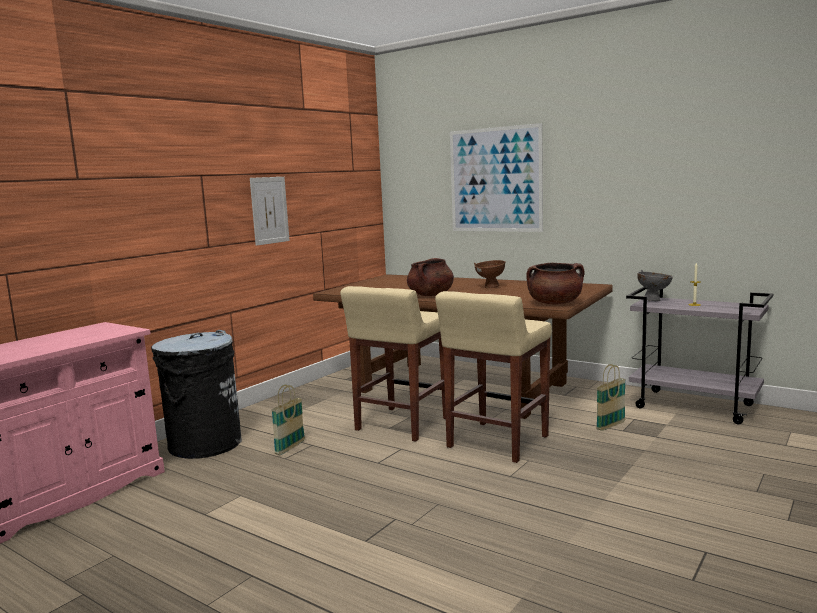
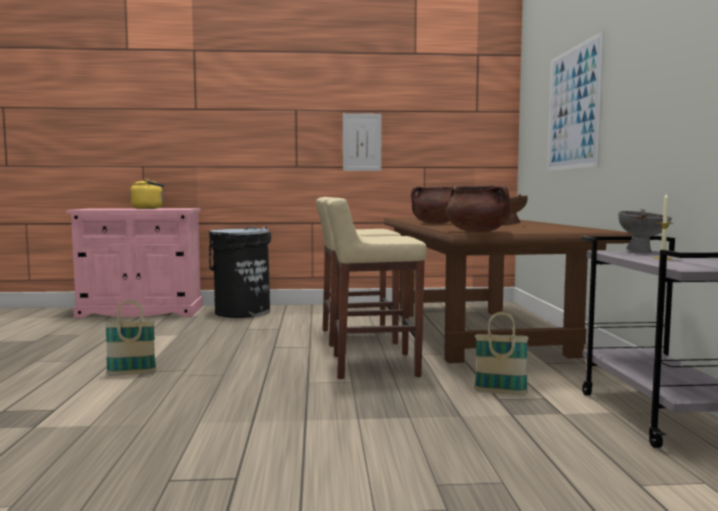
camera: 50 degrees right, 5 degrees down
basket [271,385,305,455] -> basket moved to [105,300,157,376]
none -> yellow kettle [130,179,165,209]

